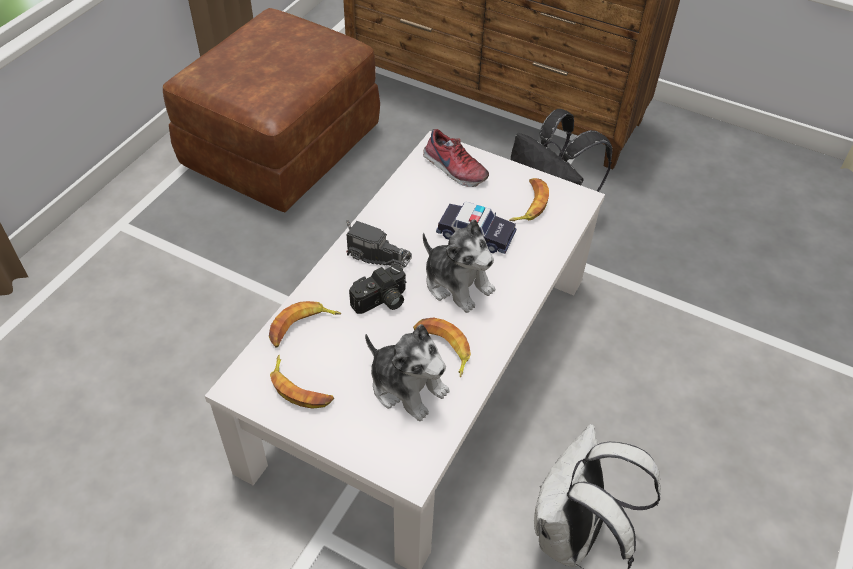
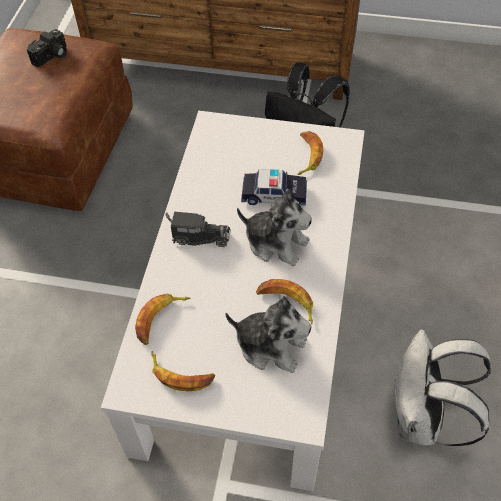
camera: 15 degrees left, 5 degrees up
camera [349,265,406,314] -> camera moved to [27,29,67,67]
shoe [423,129,489,187] -> none

